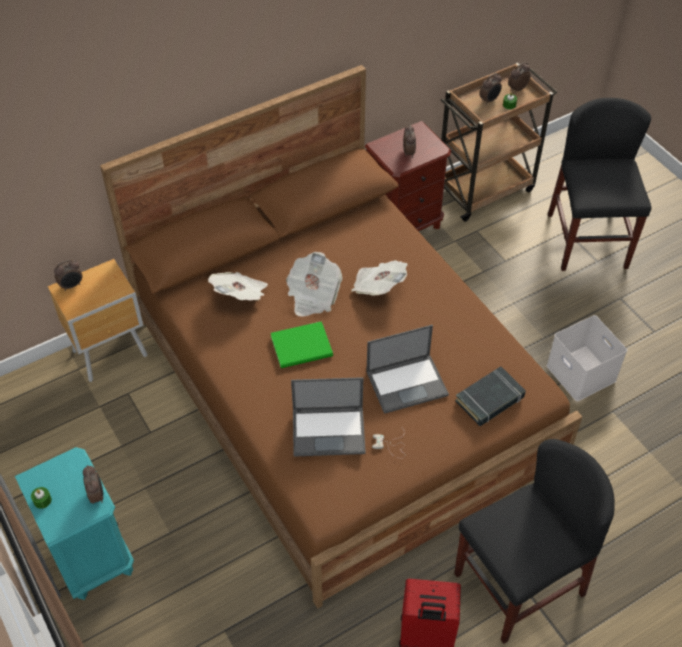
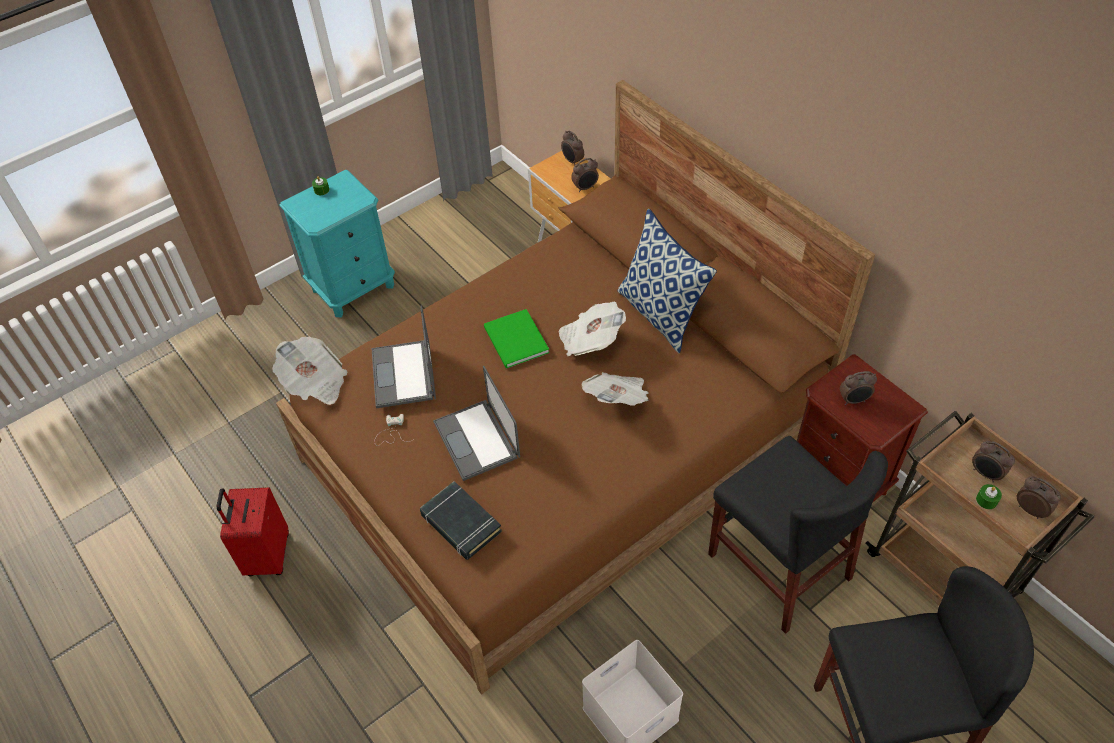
camera: 85 degrees right, 0 degrees up
alarm clock [83,465,103,504] -> alarm clock moved to [571,158,599,192]
newspaper [208,272,268,300] -> newspaper moved to [272,337,348,405]
black chair [454,439,615,644] -> black chair moved to [708,436,888,634]
none -> pillow [618,209,717,353]

